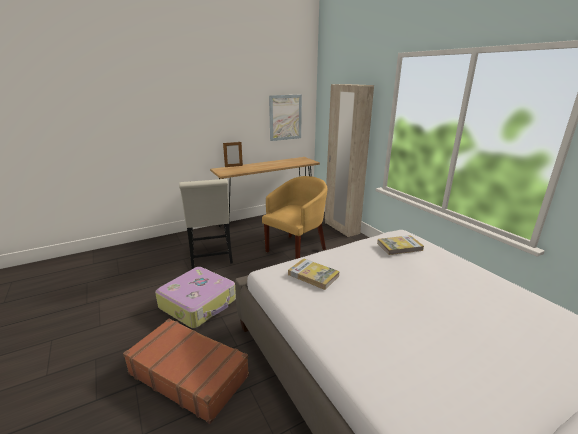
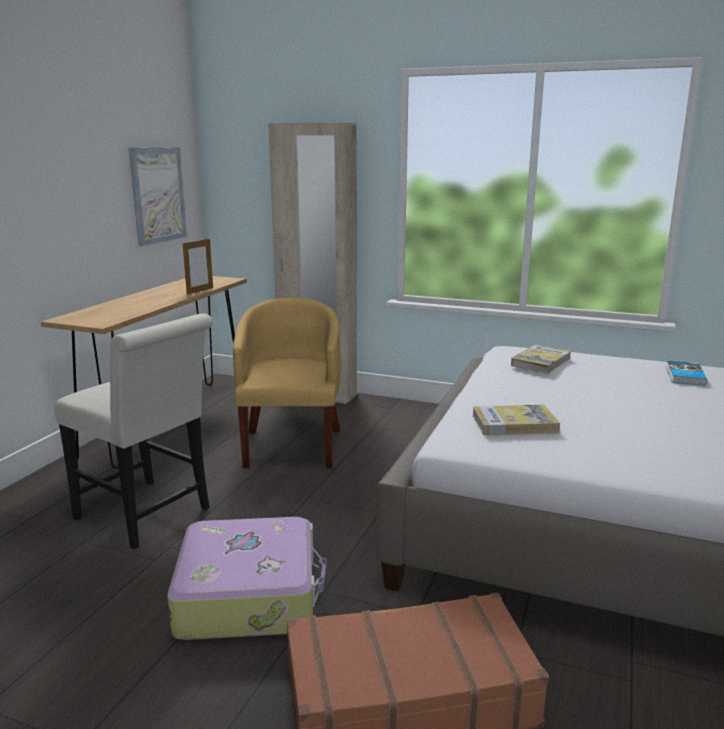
camera: 40 degrees left, 5 degrees down
picture frame [223,142,243,167] -> picture frame moved to [183,239,213,295]
none -> book [666,361,707,386]

